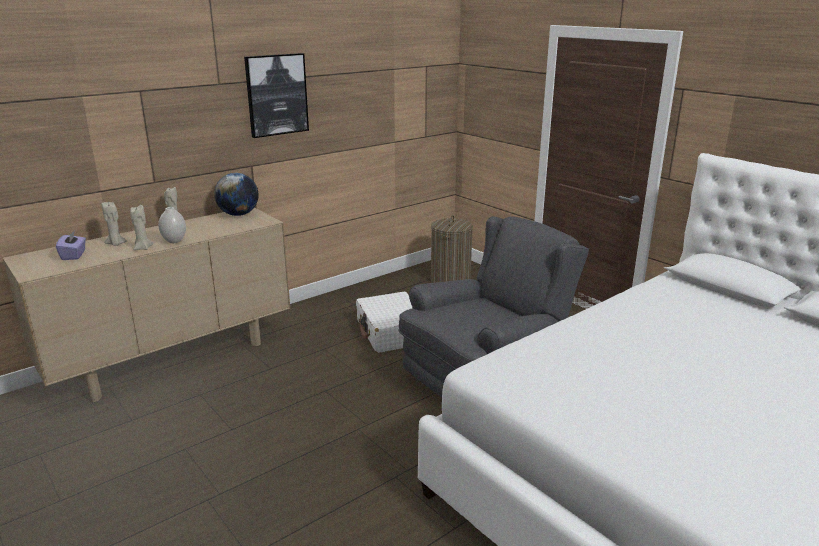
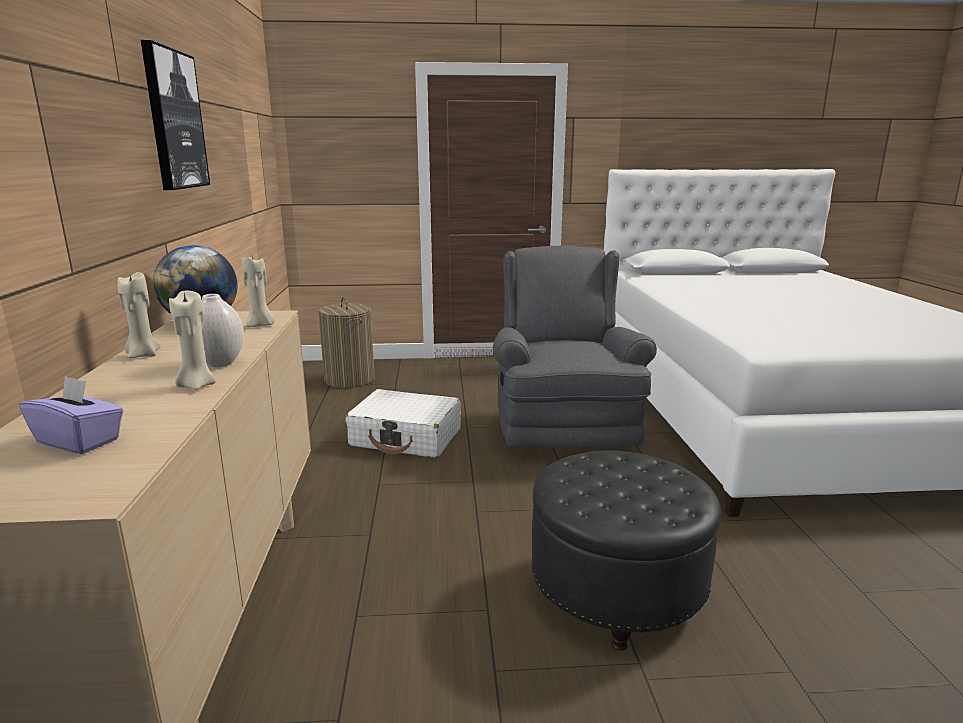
camera: 55 degrees left, 5 degrees down
beige candle [102,202,127,246] -> beige candle moved to [241,255,275,327]
none -> black ottoman [531,450,721,650]

